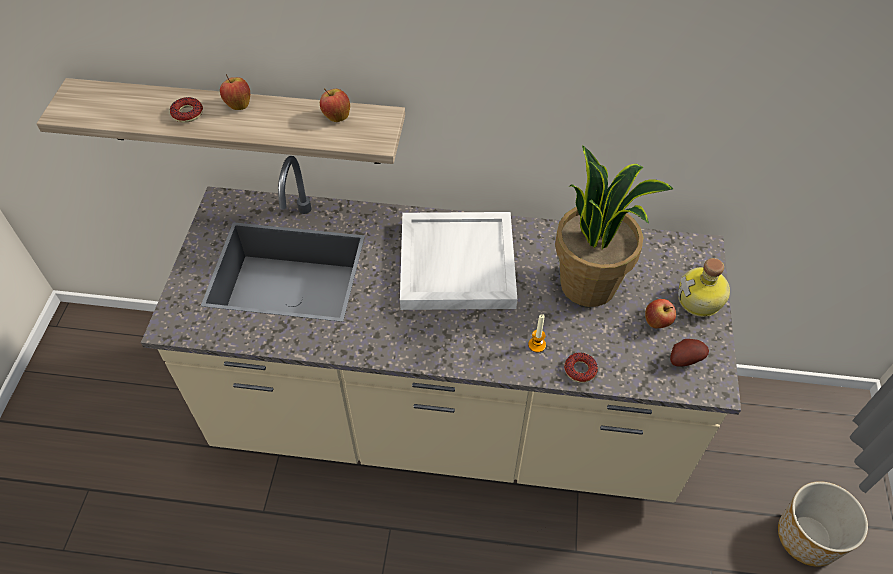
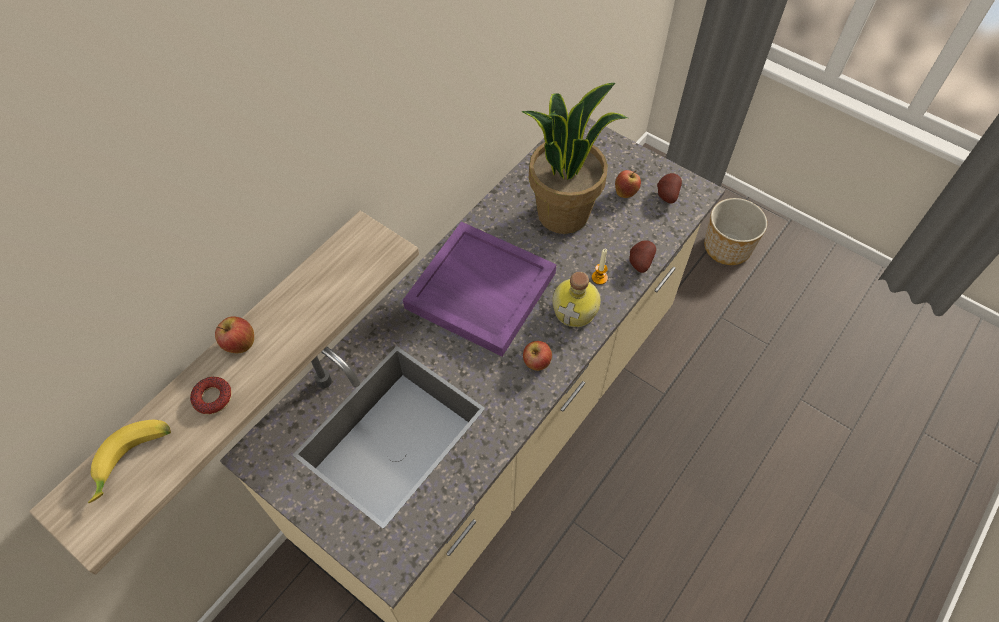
camera: 60 degrees left, 5 degrees up
apple [320,89,350,122] -> apple moved to [523,341,552,371]
white tray [400,212,517,310] -> purple tray [403,222,557,357]
donut [564,353,598,383] -> potato [630,240,656,273]
bottle [678,258,730,317] -> bottle moved to [552,272,601,327]
none -> banana [88,420,171,503]

